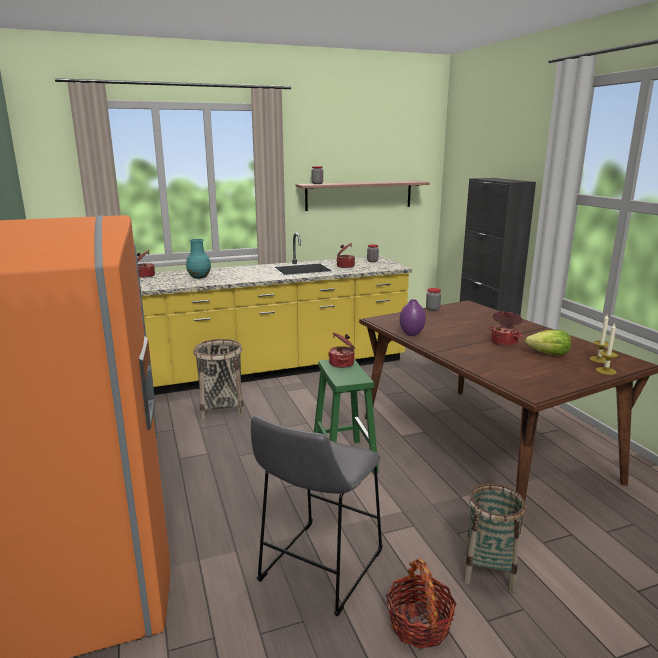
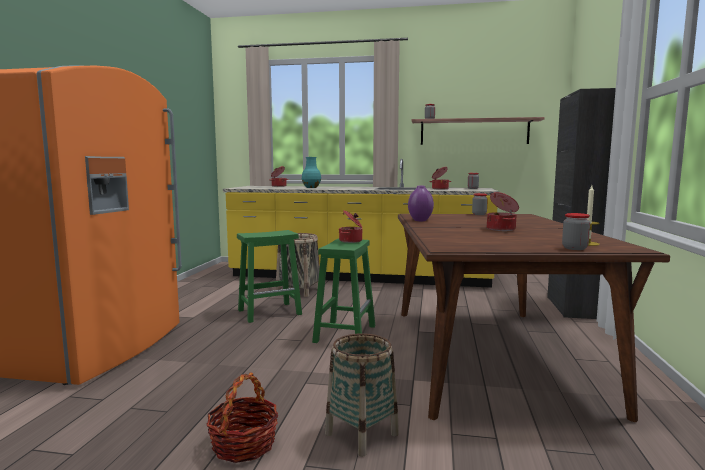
camera: 30 degrees right, 10 degrees down
grey stool [251,416,383,616] -> none
lettuce [525,330,571,356] -> none
candle [596,323,618,375] -> jar [562,213,590,250]
none -> green stool [237,230,302,323]

